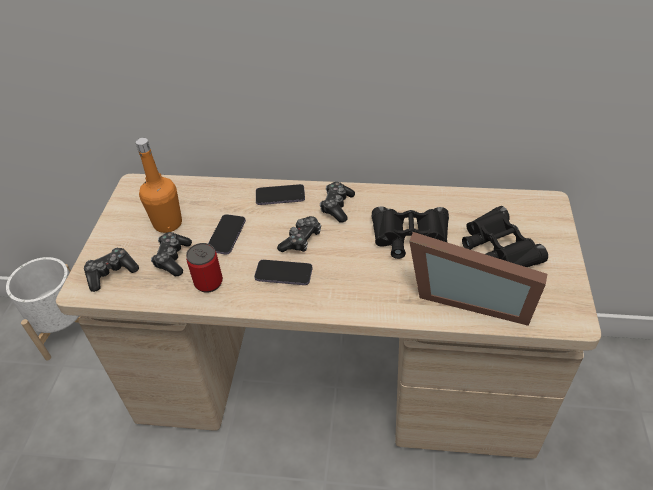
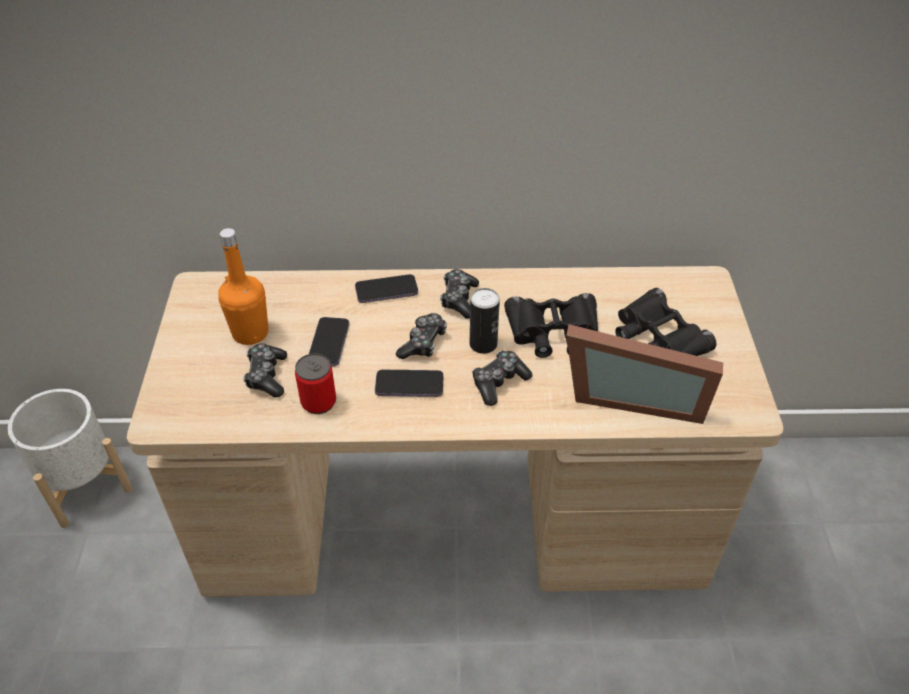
camera: 10 degrees left, 0 degrees up
game controller [84,248,139,292] -> game controller moved to [472,351,532,406]
none -> can [470,288,500,354]

